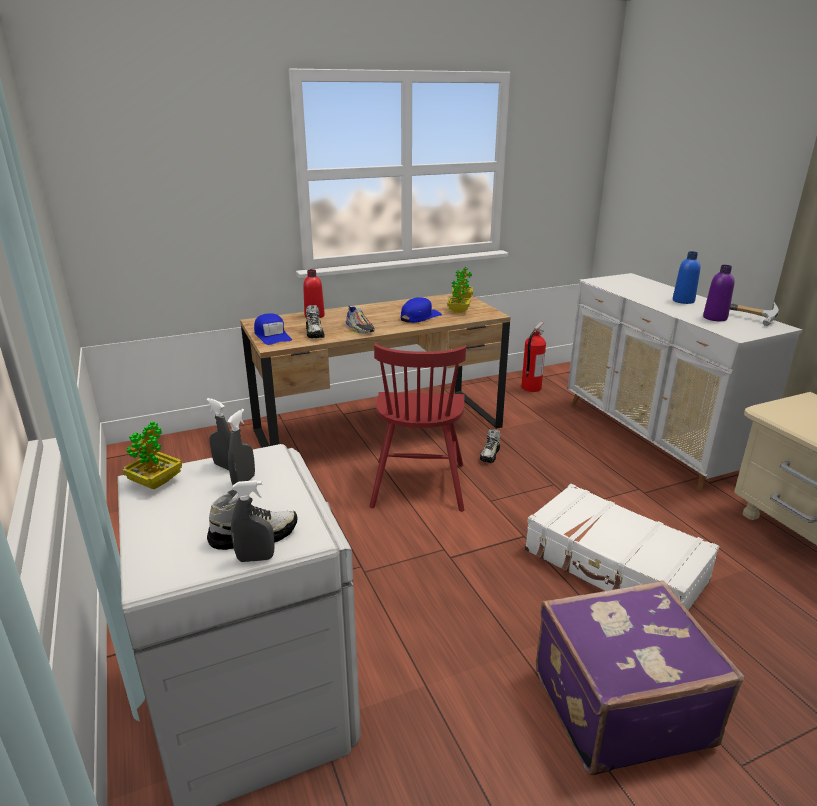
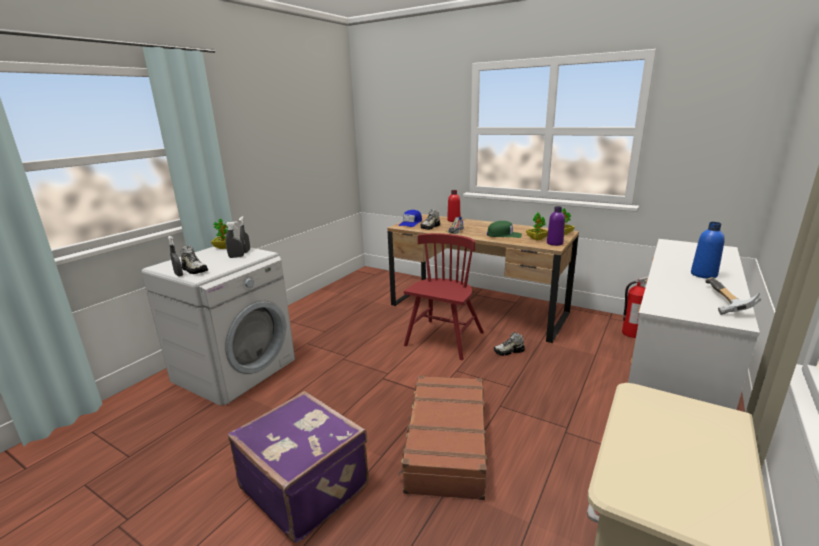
camera: 55 degrees right, 5 degrees down
red chair [369,343,466,512] -> red chair turned 150 degrees clockwise [404,233,484,360]
blue cap [401,297,442,323] -> green cap [487,221,522,238]
white suitcase [525,484,719,610] -> brown suitcase [398,375,487,500]
purple bottle [703,265,735,321] -> purple bottle moved to [547,206,565,246]

